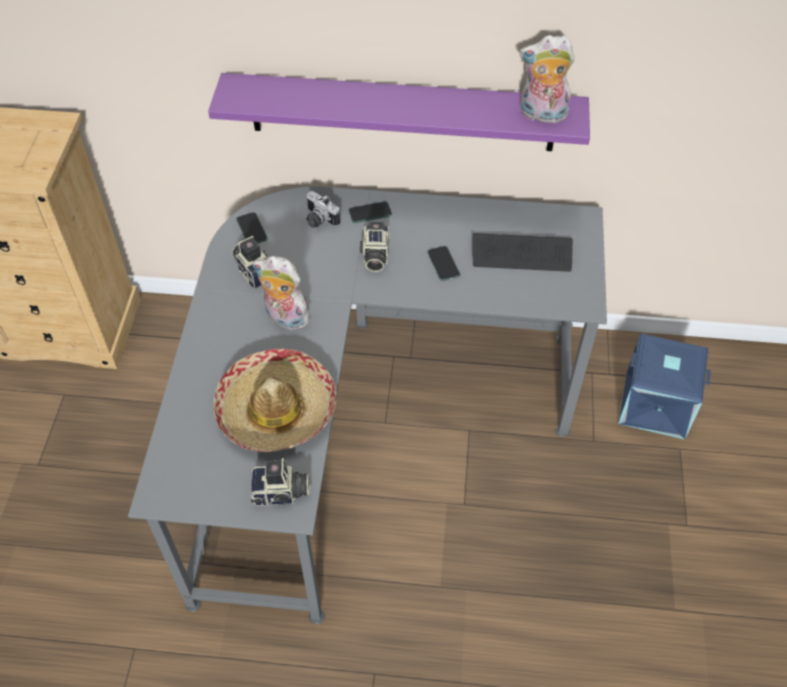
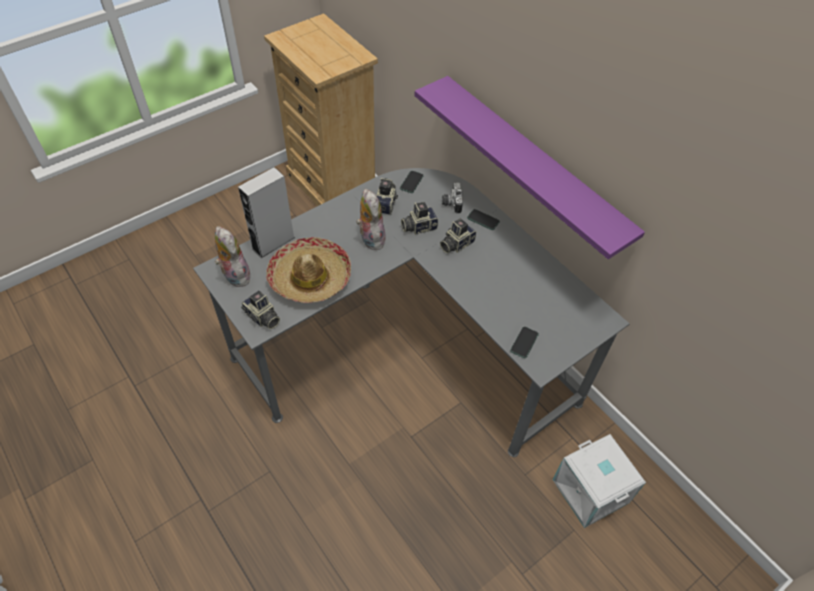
camera: 45 degrees right, 0 degrees up
phone [427,246,460,281] -> phone moved to [510,327,539,358]
keyboard [473,233,573,272] -> none
plush toy [519,35,575,123] -> plush toy moved to [215,226,250,287]
blue storage box [618,333,711,439] -> white storage box [552,434,646,528]
none -> grey speaker [238,167,295,258]
none -> camera [401,202,438,235]

